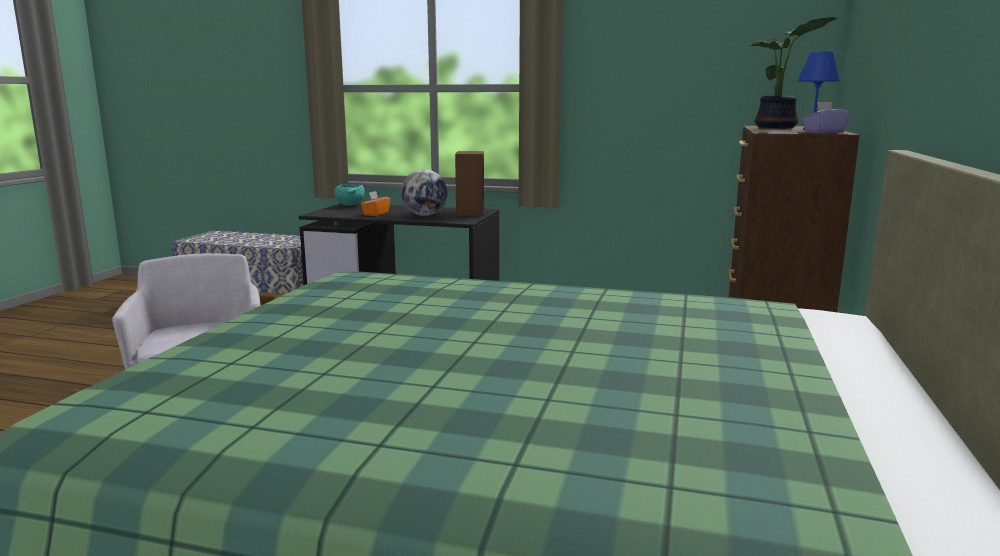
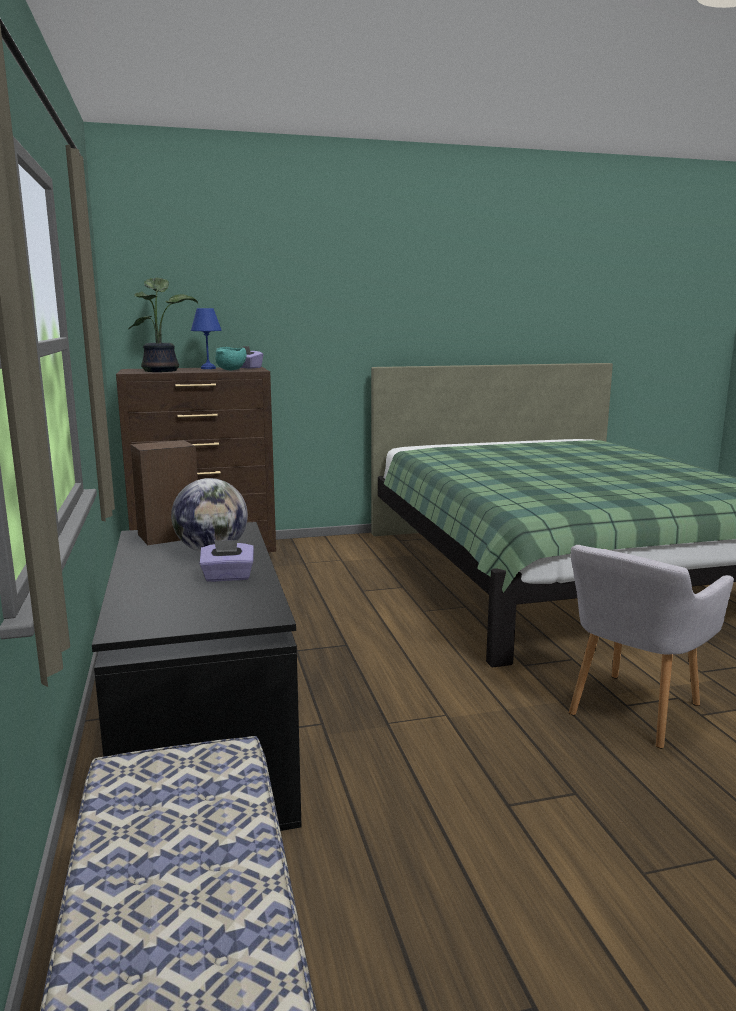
camera: 120 degrees left, 0 degrees up
turquoise bowl [335,184,365,206] -> turquoise bowl moved to [215,347,247,370]
orange tissue box [361,191,390,216] -> purple tissue box [199,540,254,582]

